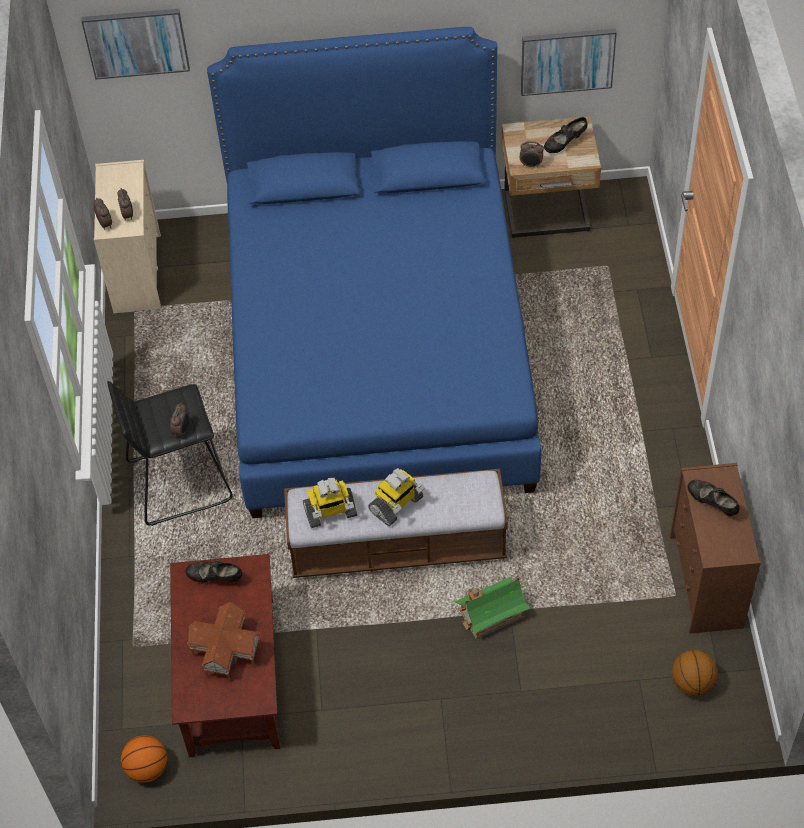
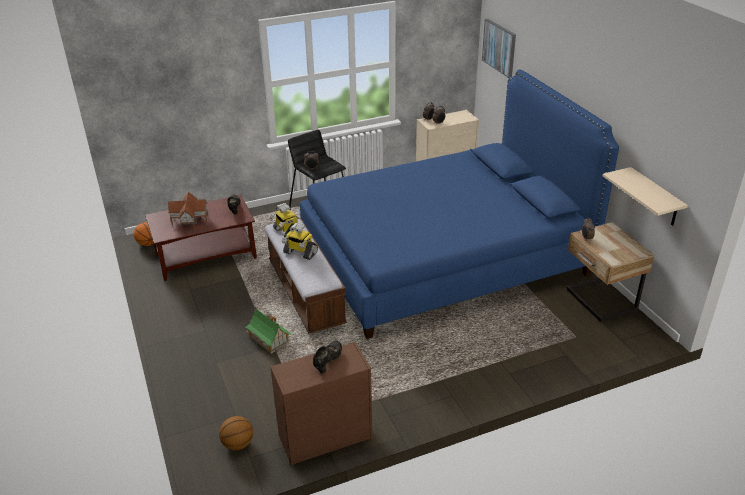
camera: 70 degrees right, 20 degrees down
picture [521,29,617,96] -> beige shelf [603,167,688,226]
black shoe [544,117,588,153] -> none

